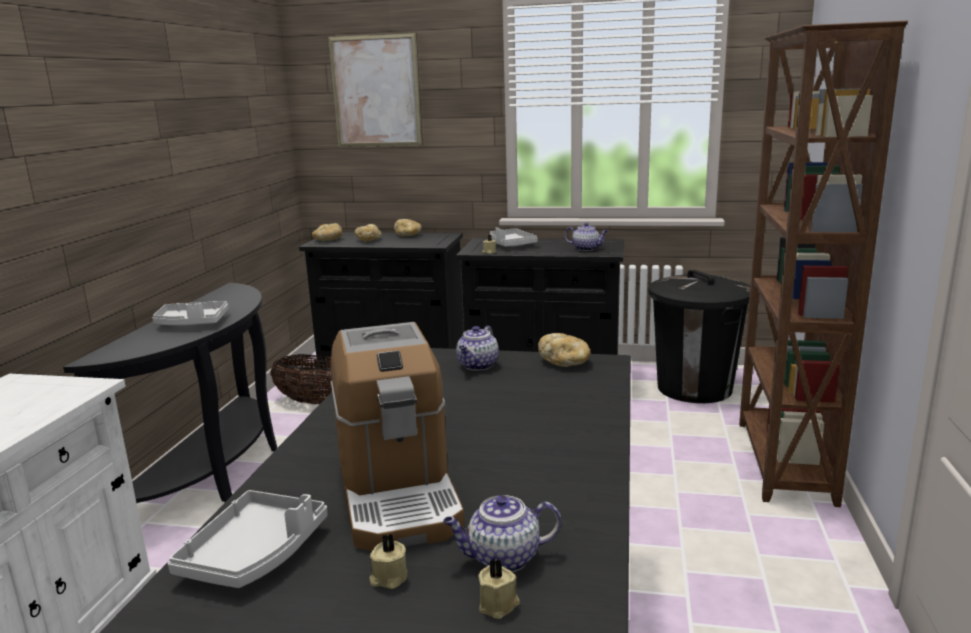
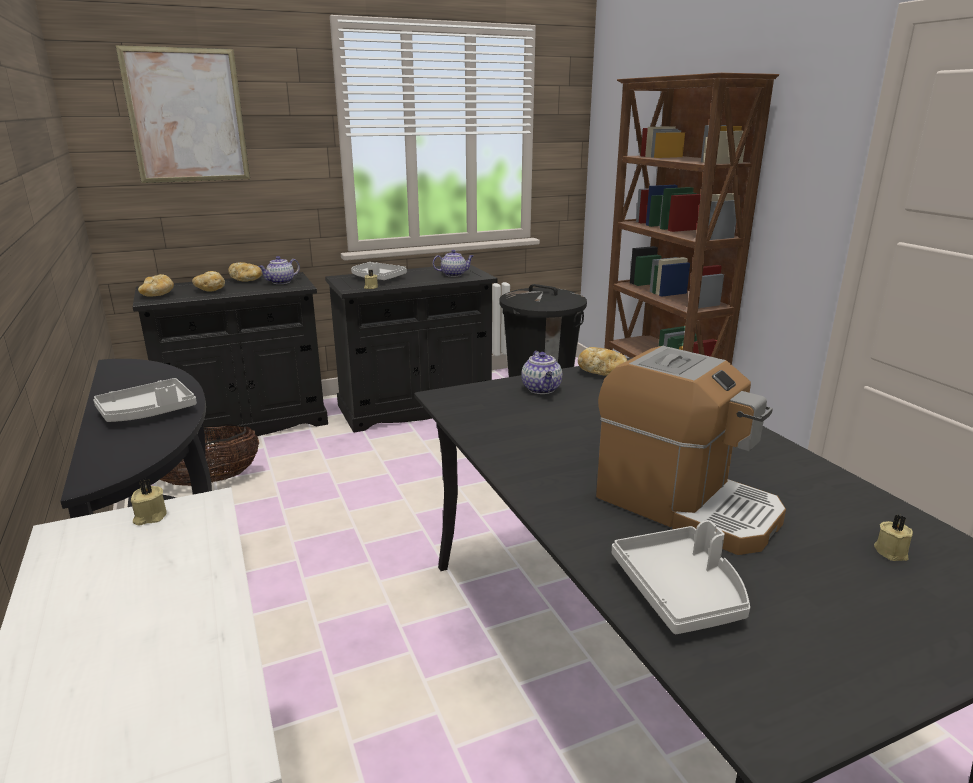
camera: 35 degrees left, 5 degrees up
beige candle [369,534,408,589] -> beige candle moved to [131,479,167,526]
teapot [443,495,561,572] -> teapot moved to [258,256,300,284]

